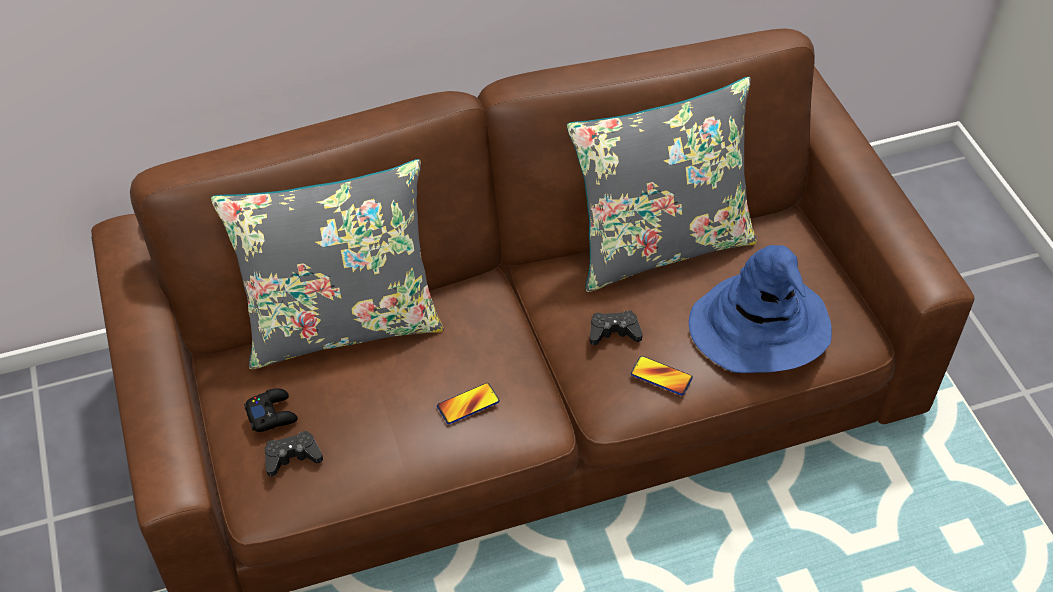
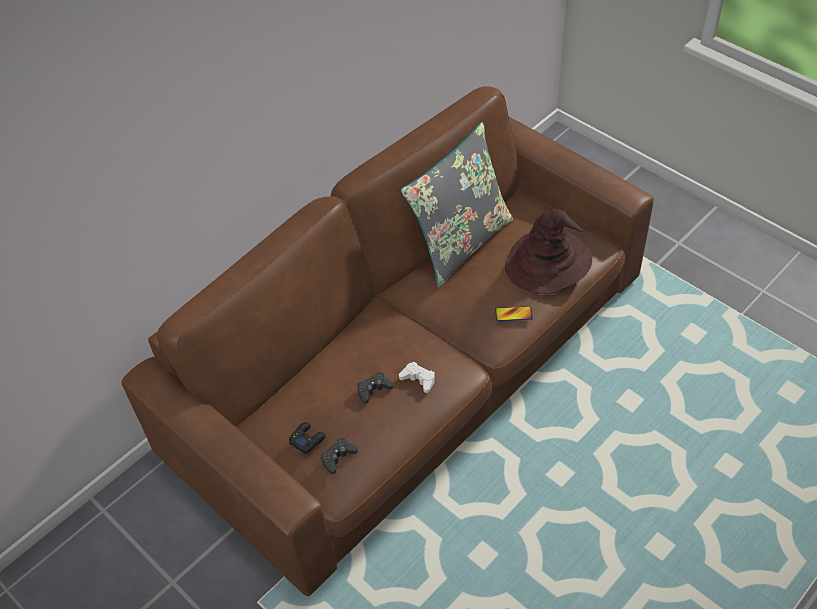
camera: 25 degrees left, 0 degrees up
grey pillow [211,159,444,369] -> none
phone [437,383,500,424] -> white game controller [399,362,435,393]
black game controller [590,311,643,345] -> black game controller moved to [357,371,394,404]
blue hat [689,245,832,373] -> brown hat [505,209,592,294]

